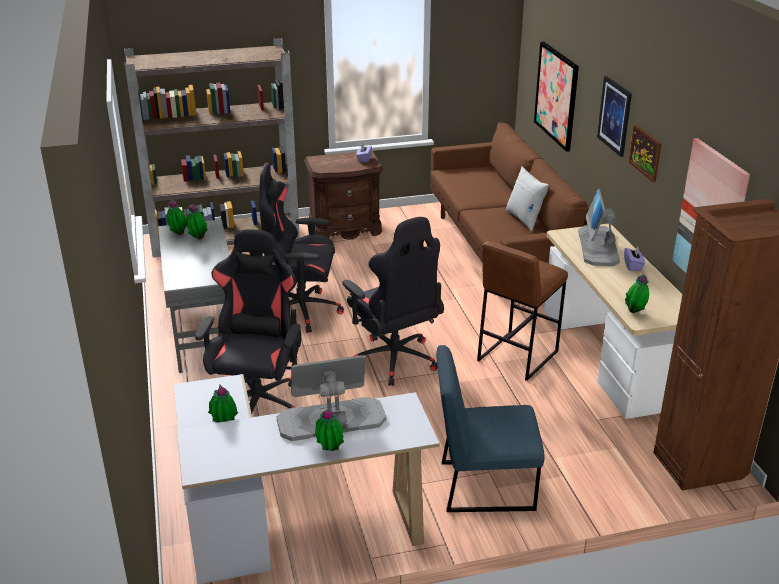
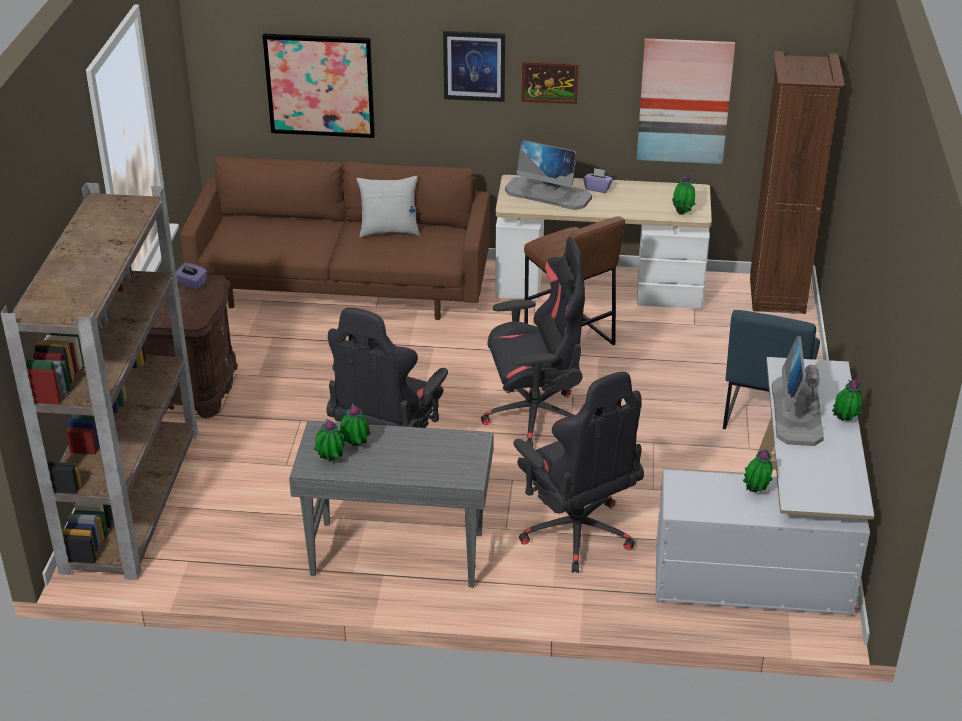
camera: 70 degrees left, 5 degrees up
black office chair [195,229,301,414] -> black office chair turned 150 degrees counterclockwise [514,372,644,573]

